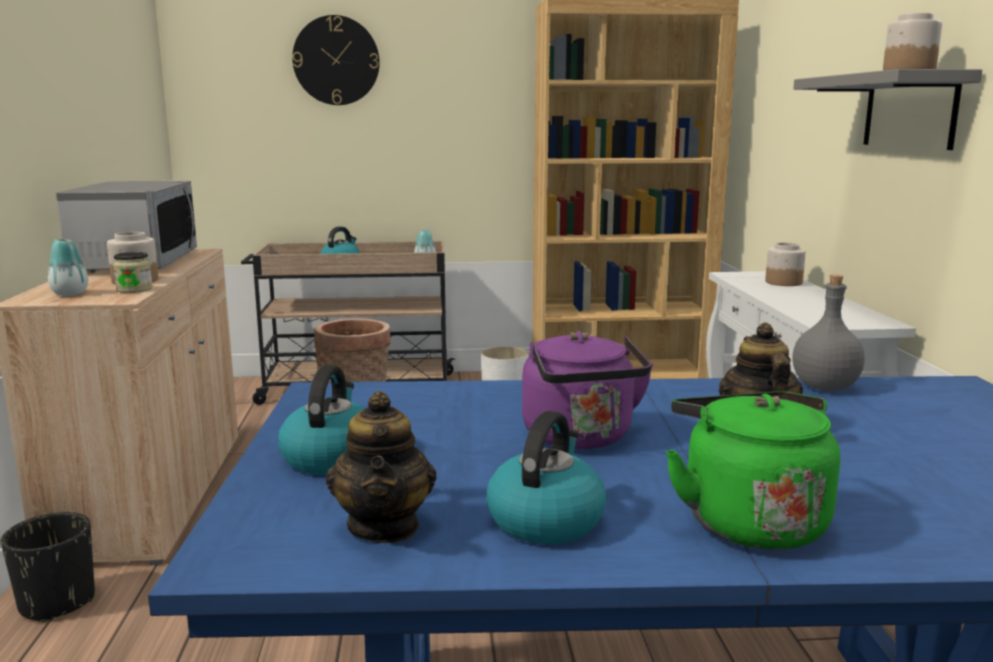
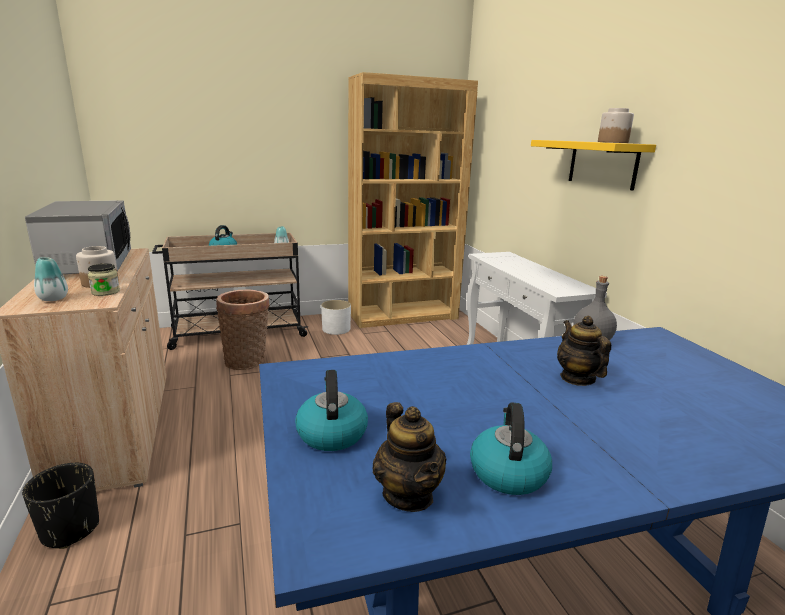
camera: 15 degrees left, 5 degrees up
wall clock [292,15,380,105] -> none
purple kettle [522,331,653,449] -> none
green kettle [665,392,840,550] -> none
jar [765,243,806,286] -> none
grey shelf [793,69,982,150] -> yellow shelf [531,140,656,191]

